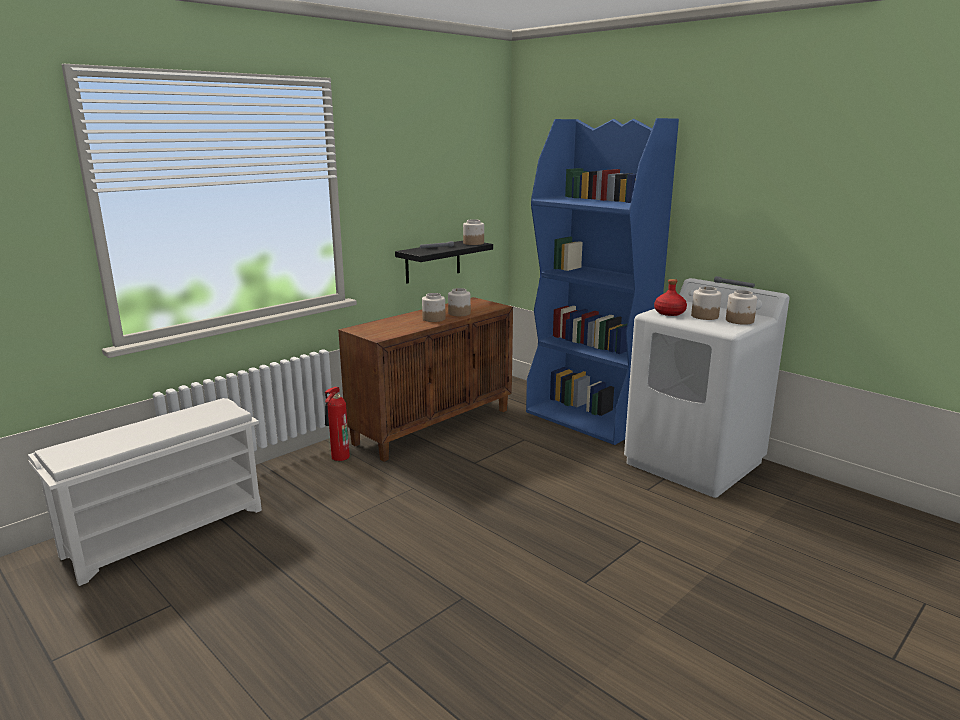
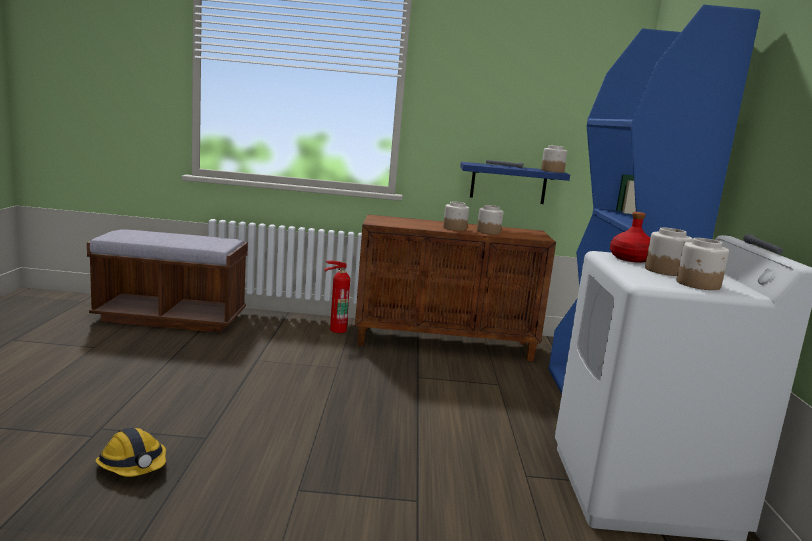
camera: 45 degrees right, 5 degrees down
white shoe rack [28,398,262,586] -> brown bench [87,229,248,333]
black shelf [395,241,493,284] -> blue shelf [460,162,570,204]
none -> hard hat [95,428,166,477]

